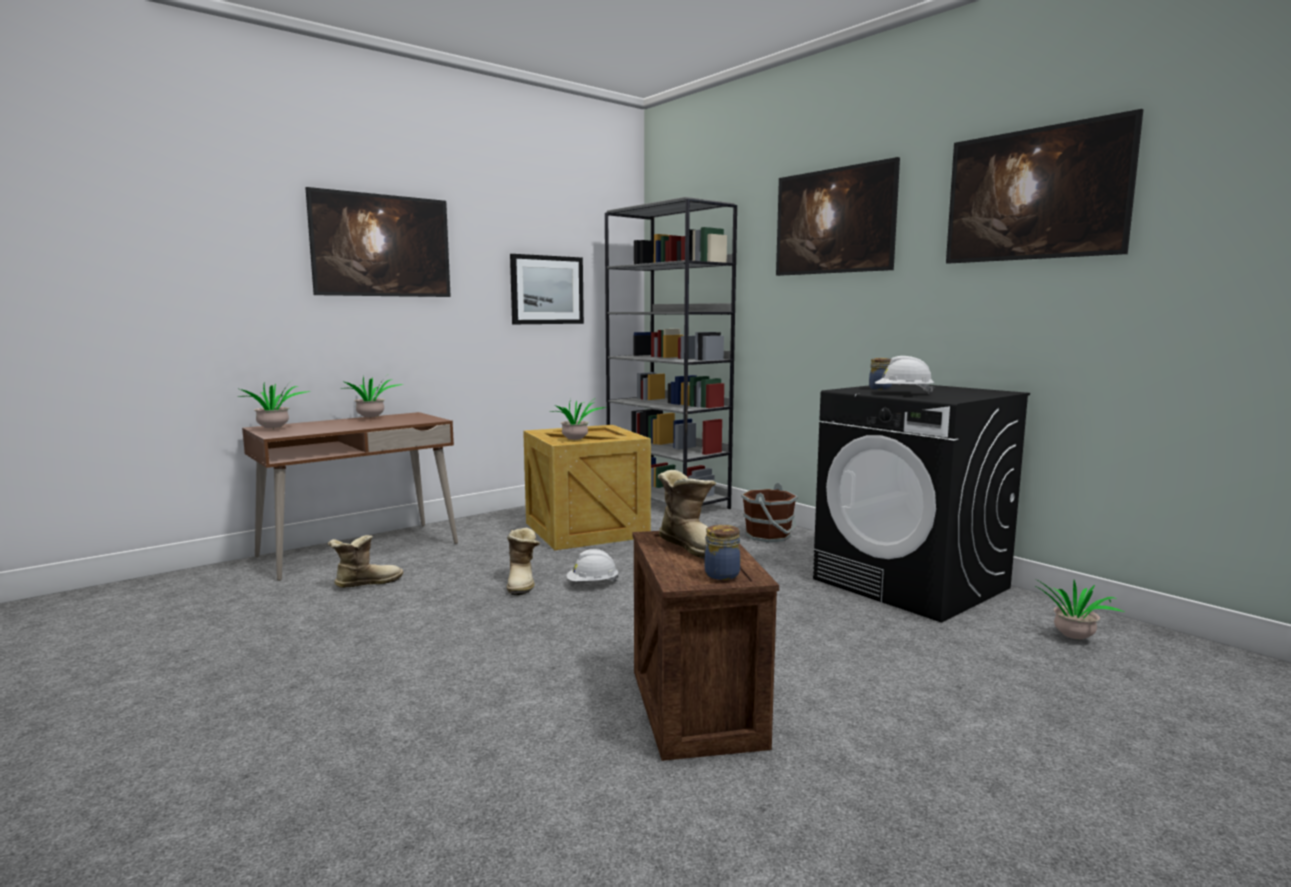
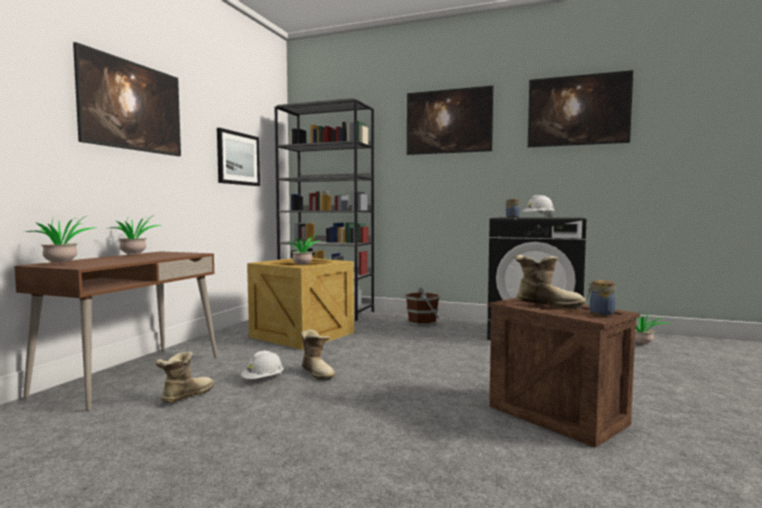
camera: 30 degrees left, 5 degrees down
white hard hat [567,549,619,582] -> white hard hat moved to [241,351,284,379]

